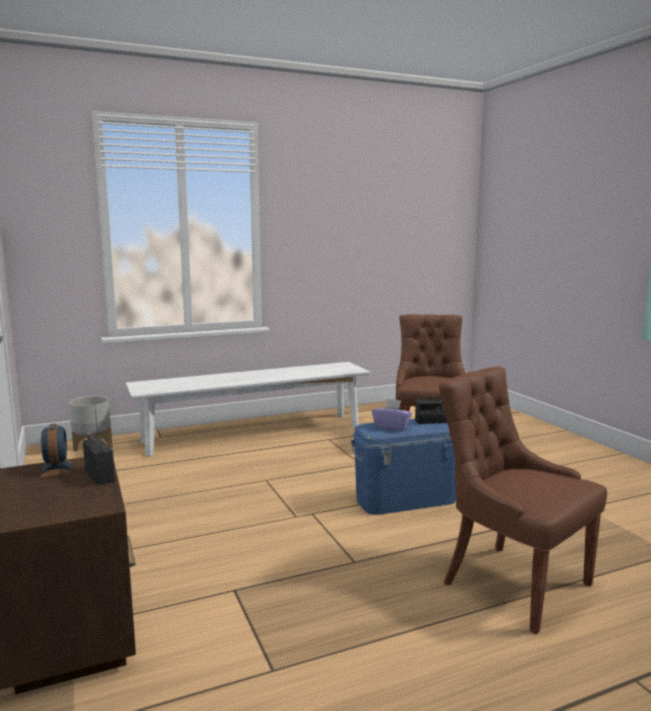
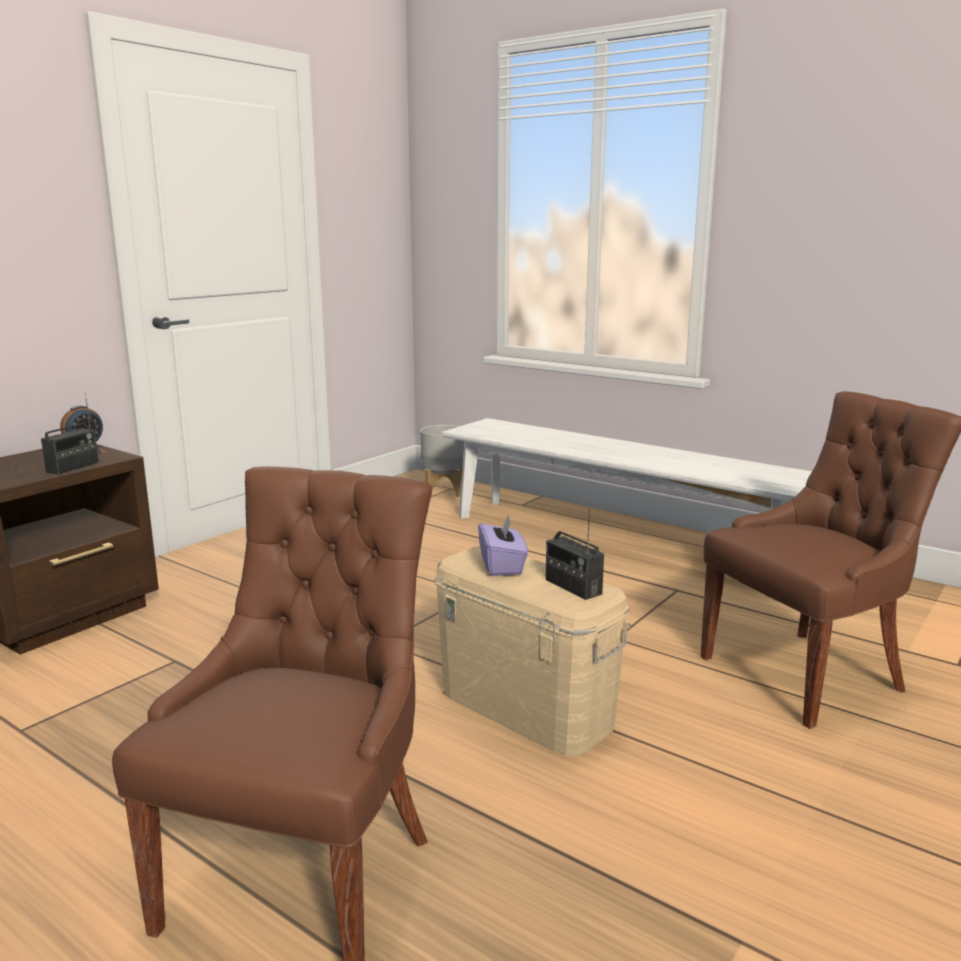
camera: 60 degrees right, 5 degrees up
blue storage box [351,419,456,515] -> beige storage box [435,546,631,756]

